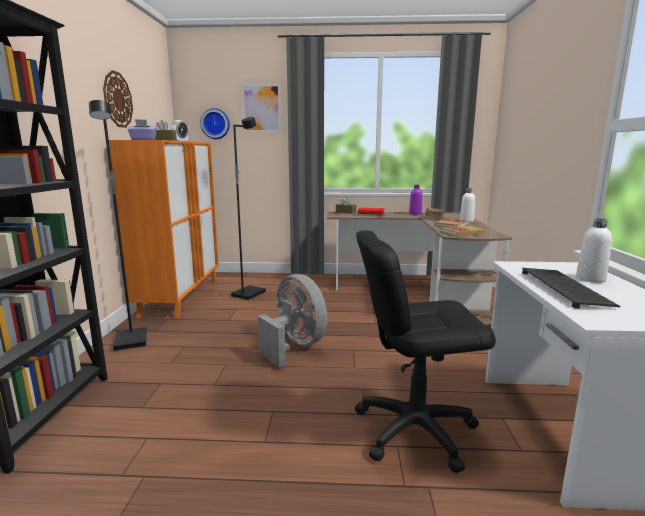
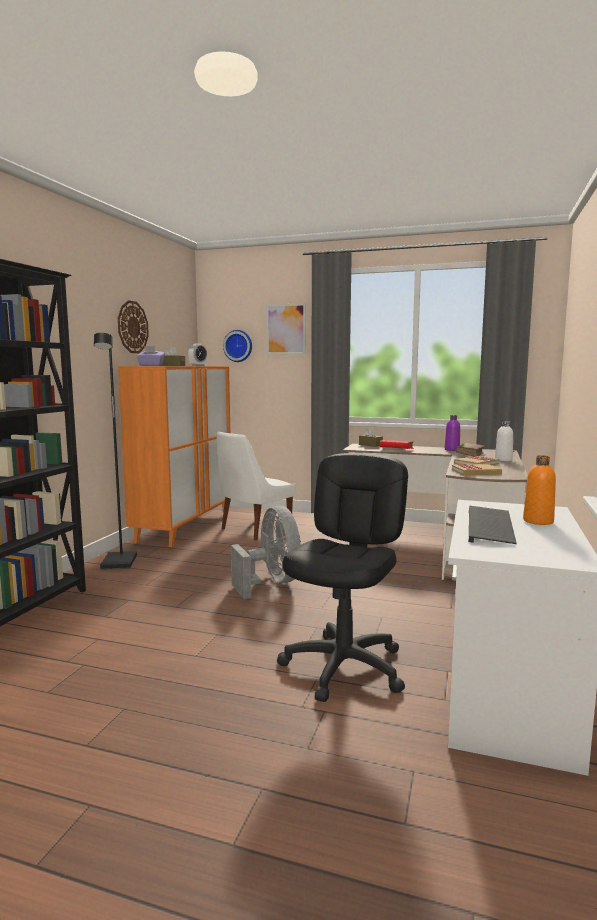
camera: 15 degrees right, 5 degrees down
black floor lamp [231,117,266,300] -> white chair [217,432,296,541]
black office chair [355,230,496,473] -> black office chair turned 105 degrees clockwise [277,453,408,702]
white bottle [576,218,612,283] -> orange bottle [523,455,556,525]

